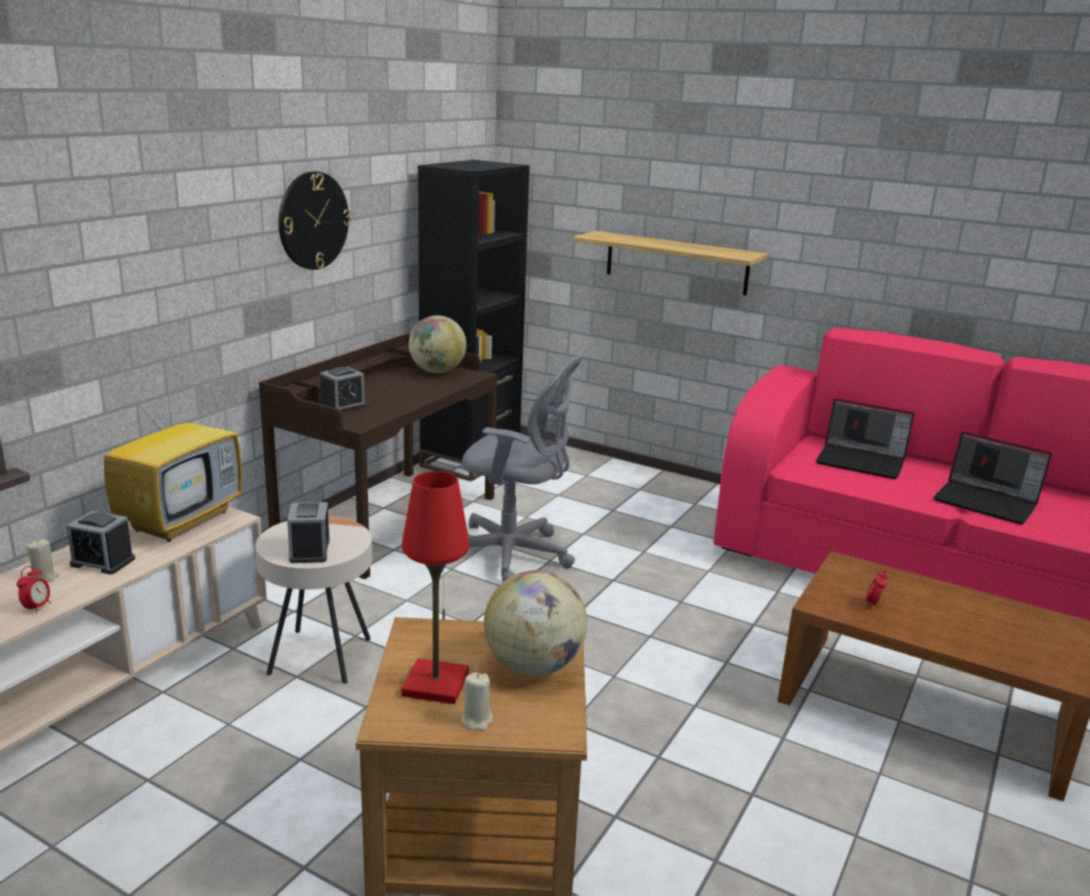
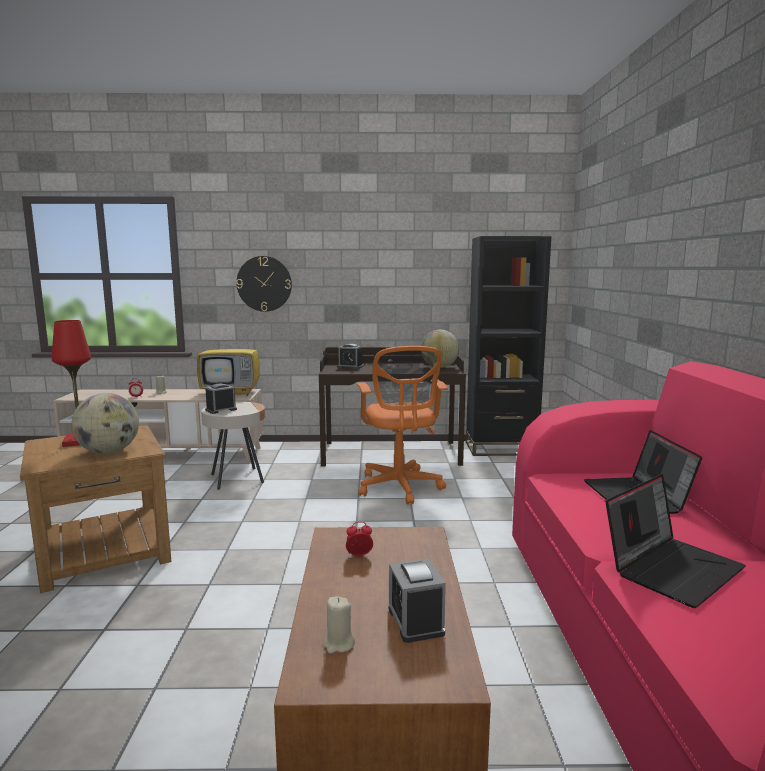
camera: 60 degrees right, 10 degrees down
alarm clock [66,511,135,574] -> alarm clock moved to [389,559,446,643]
wall clock [279,171,351,270] -> wall clock moved to [236,256,292,312]
beige candle [461,672,493,731] -> beige candle moved to [323,596,355,654]
grey office chair [462,356,582,582] -> orange office chair [357,346,448,505]
shelf [573,231,768,296] -> none
laptop [933,432,1052,524] -> laptop turned 135 degrees counterclockwise [605,474,746,608]

